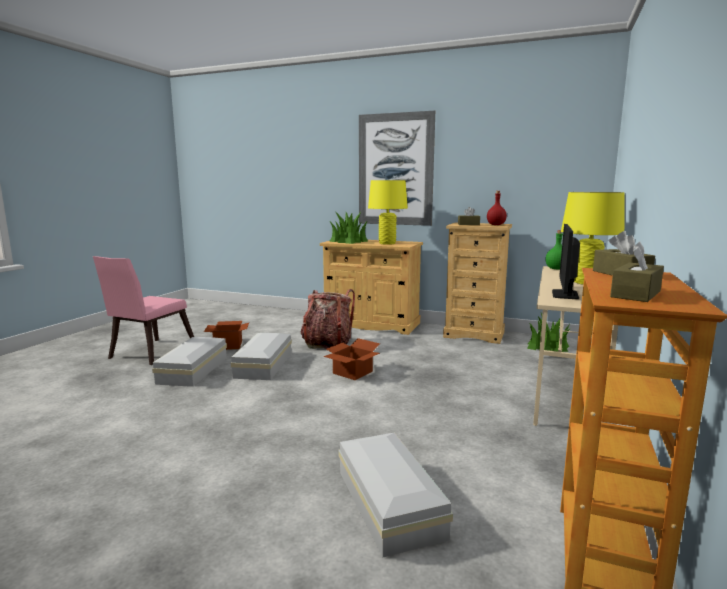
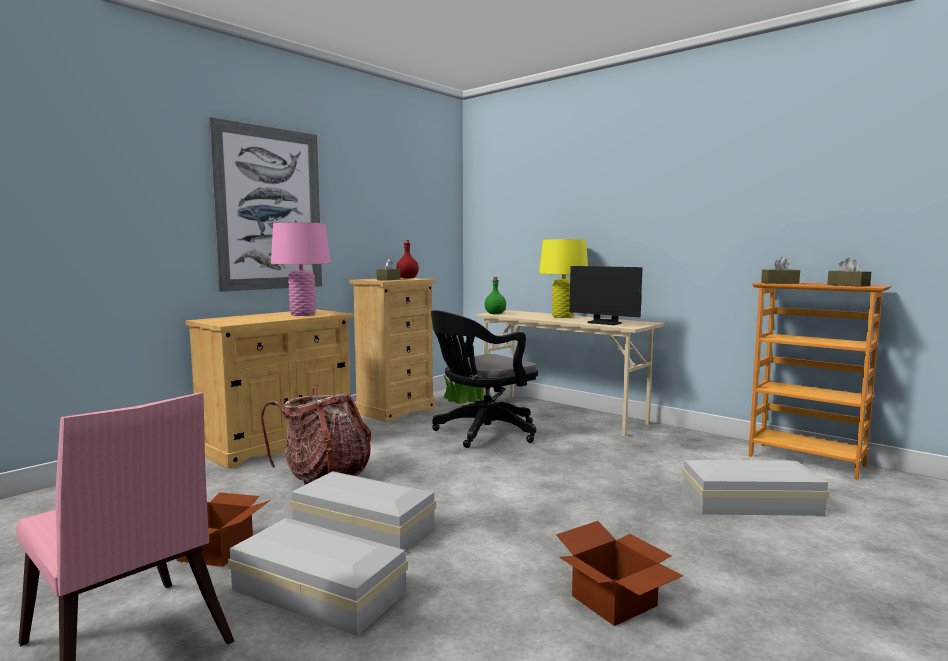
camera: 70 degrees left, 5 degrees down
cardboard box [323,338,380,380] -> cardboard box moved to [556,521,684,626]
potted plant [329,212,368,244] -> none
yellow table lamp [368,180,408,245] -> pink table lamp [271,222,331,316]
none -> black office chair [431,310,538,448]

